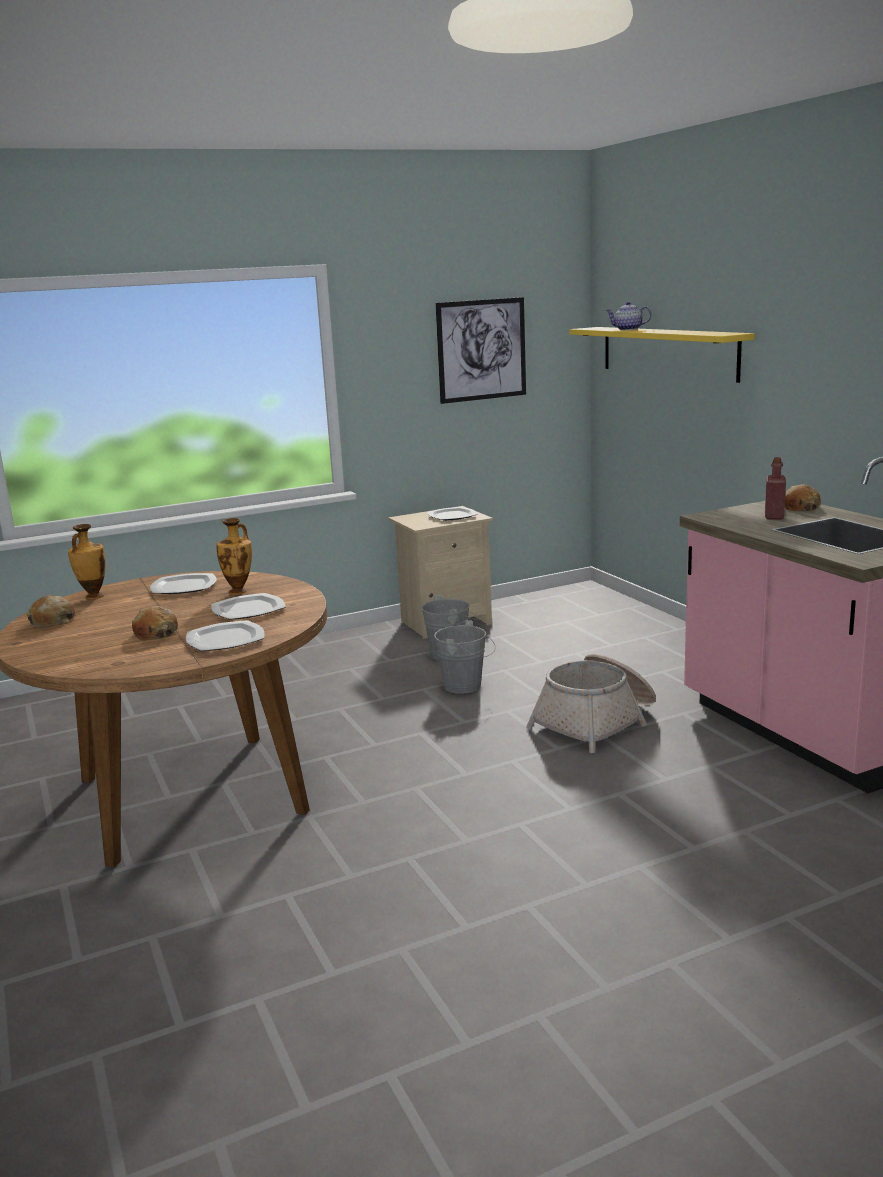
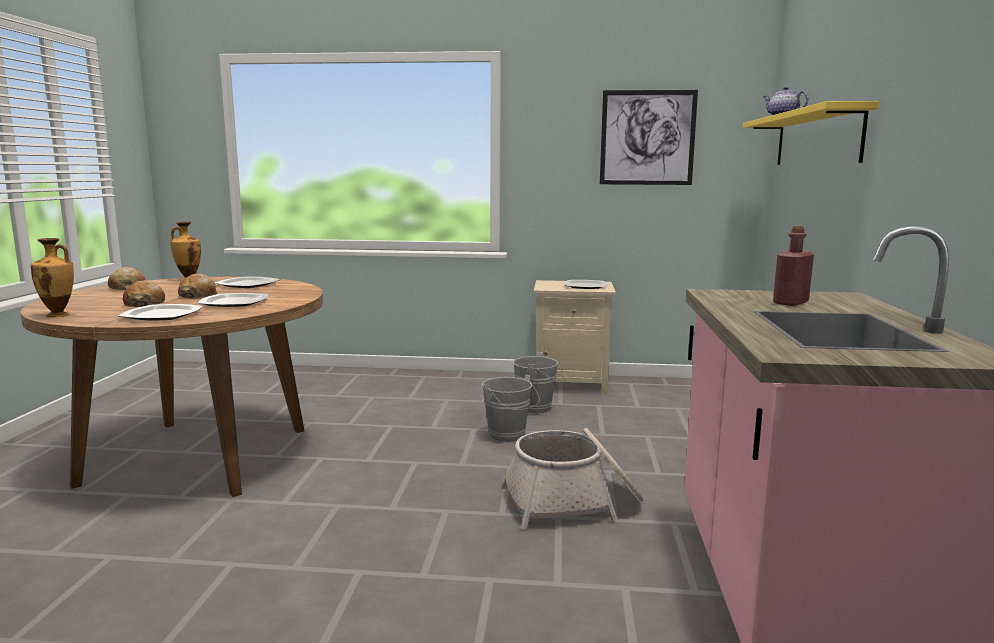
camera: 30 degrees right, 5 degrees down
vase [216,518,252,595] -> vase moved to [31,238,74,317]
bread [785,485,821,511] -> bread moved to [178,274,217,298]

